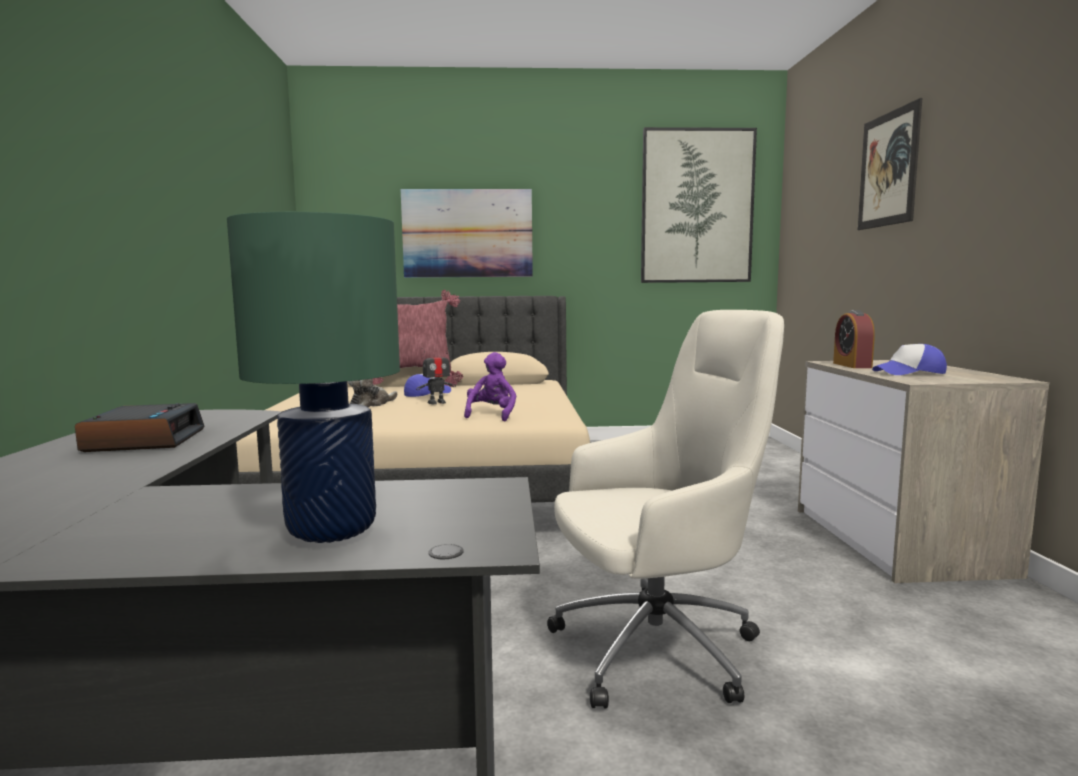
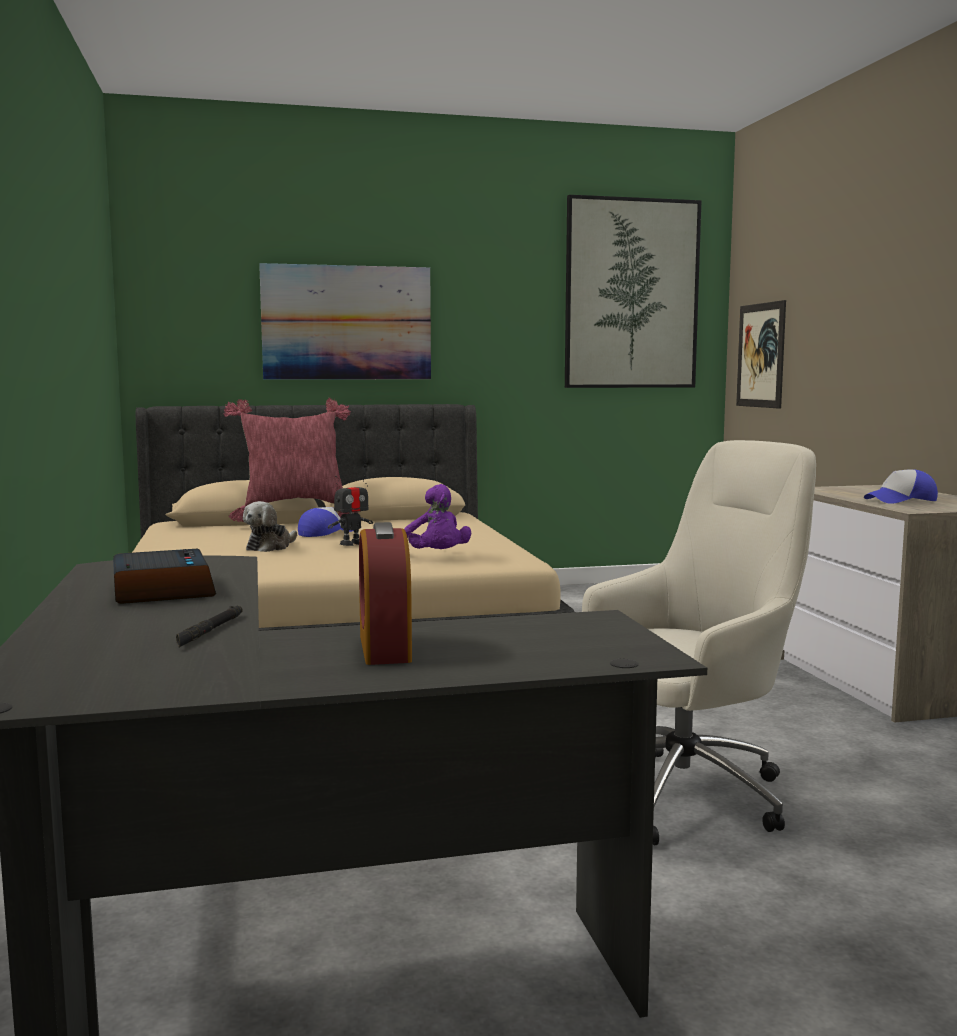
camera: 10 degrees left, 0 degrees up
green table lamp [227,212,400,543] -> none
purple plush toy [464,352,516,421] -> purple plush toy turned 150 degrees clockwise [404,484,472,549]
alarm clock [833,310,875,368] -> alarm clock moved to [359,522,412,665]
picture [858,98,922,230] -> picture moved to [736,300,786,409]
none -> black flashlight [176,605,243,647]

